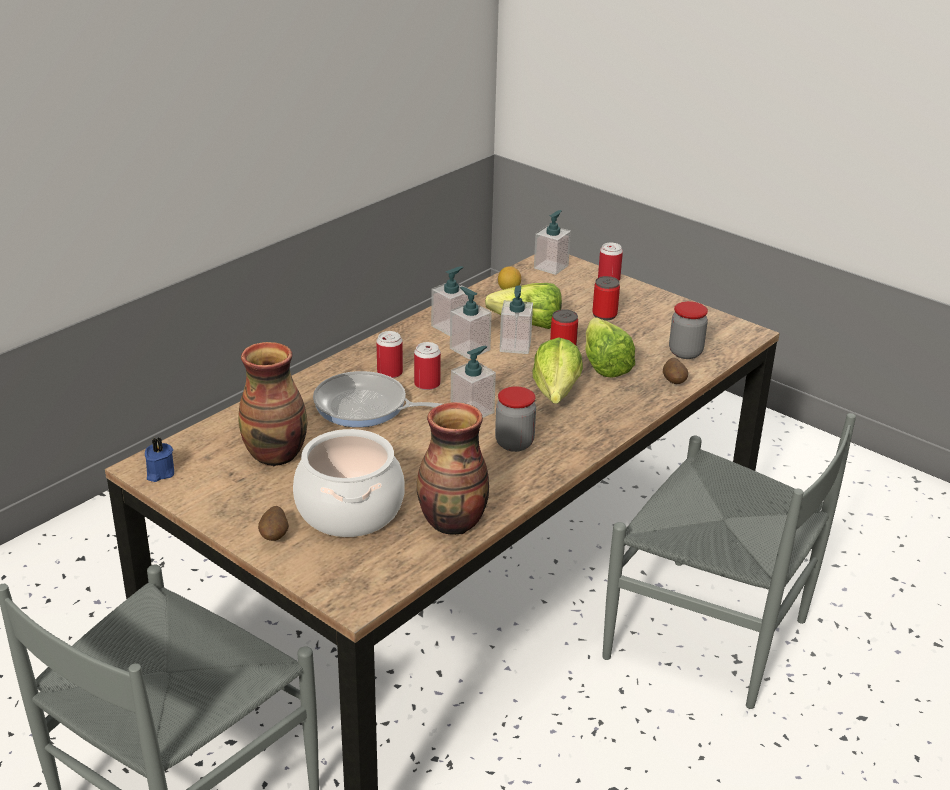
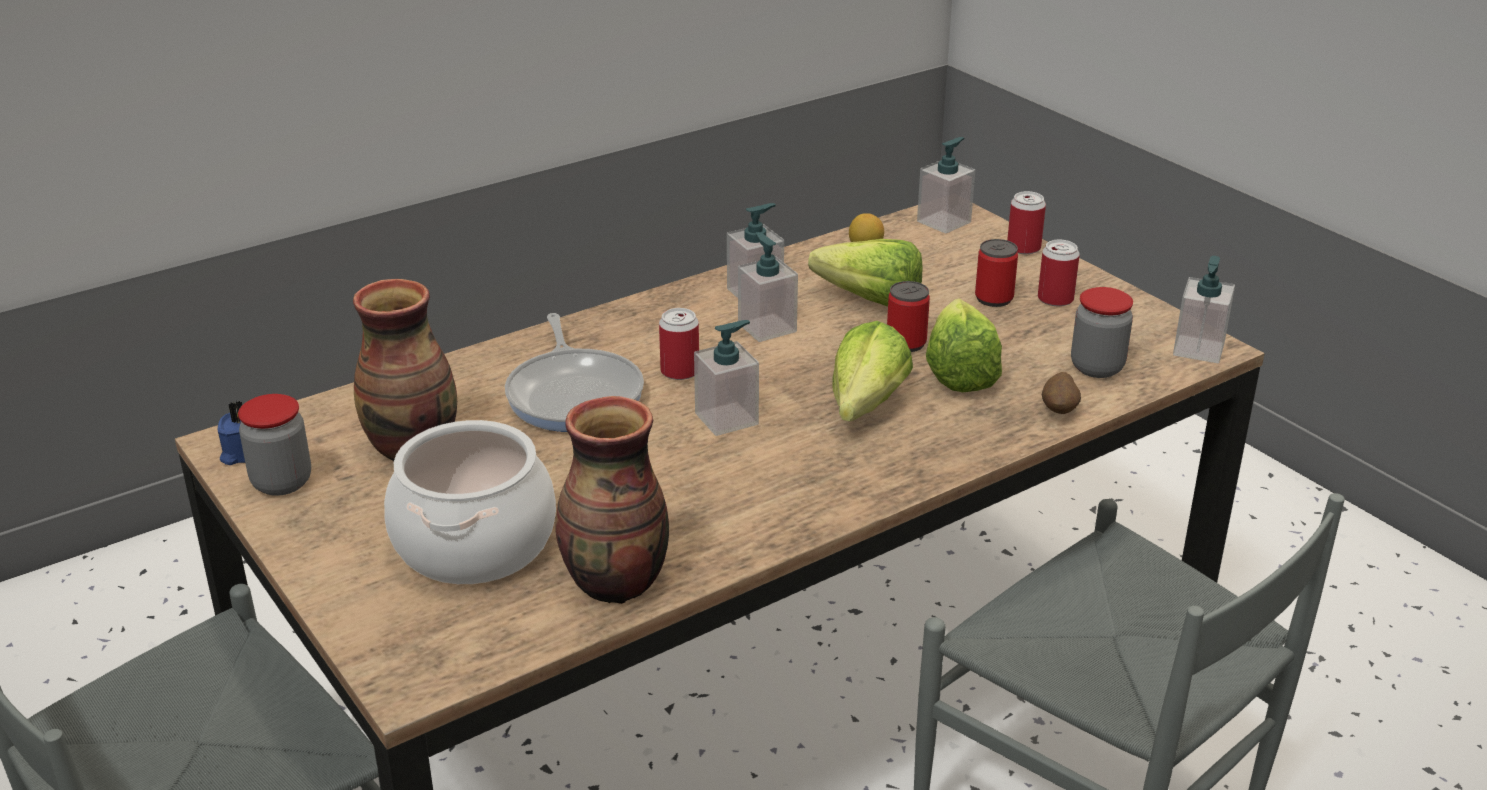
camera: 15 degrees right, 0 degrees up
potato [258,506,289,541] -> none
frying pan [313,371,442,427] -> frying pan turned 135 degrees counterclockwise [505,313,644,432]
can [376,331,403,378] -> can moved to [1038,240,1080,306]
jar [495,386,536,452] -> jar moved to [238,394,311,496]
soap dispenser [500,286,533,354] -> soap dispenser moved to [1173,256,1235,363]

